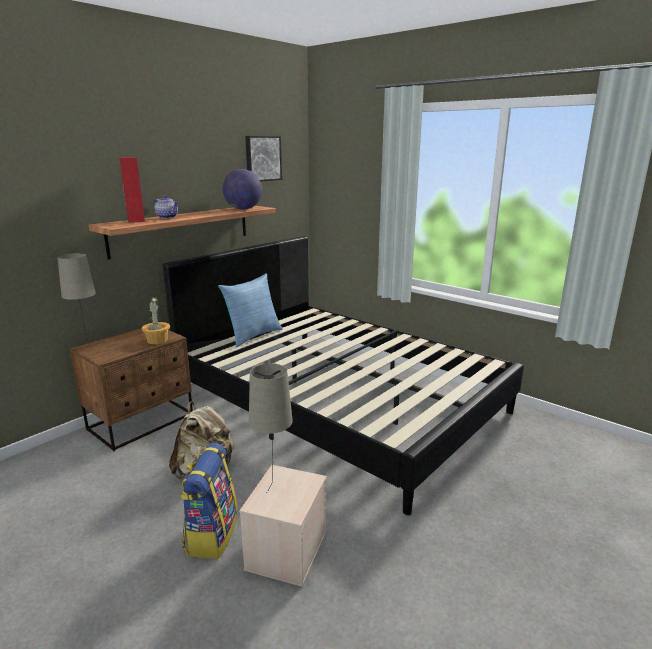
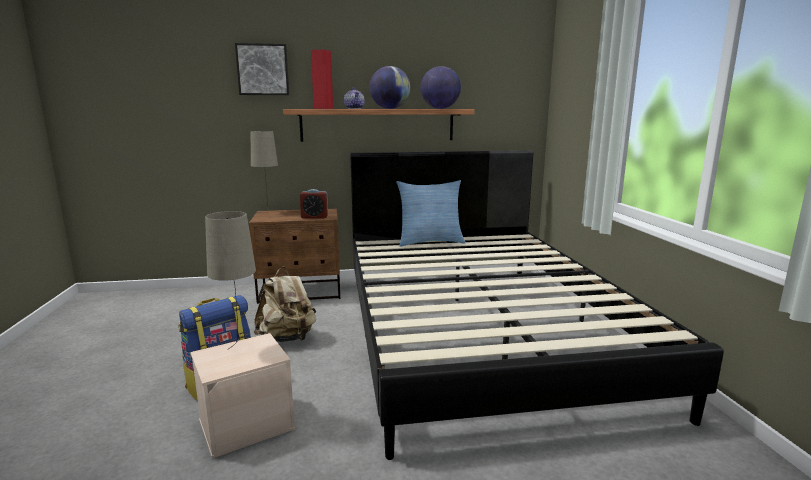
camera: 40 degrees right, 5 degrees down
potted plant [141,297,170,344] -> alarm clock [300,189,328,218]
picture [245,136,282,181] -> picture moved to [235,43,289,95]
none -> globe [370,66,410,109]

